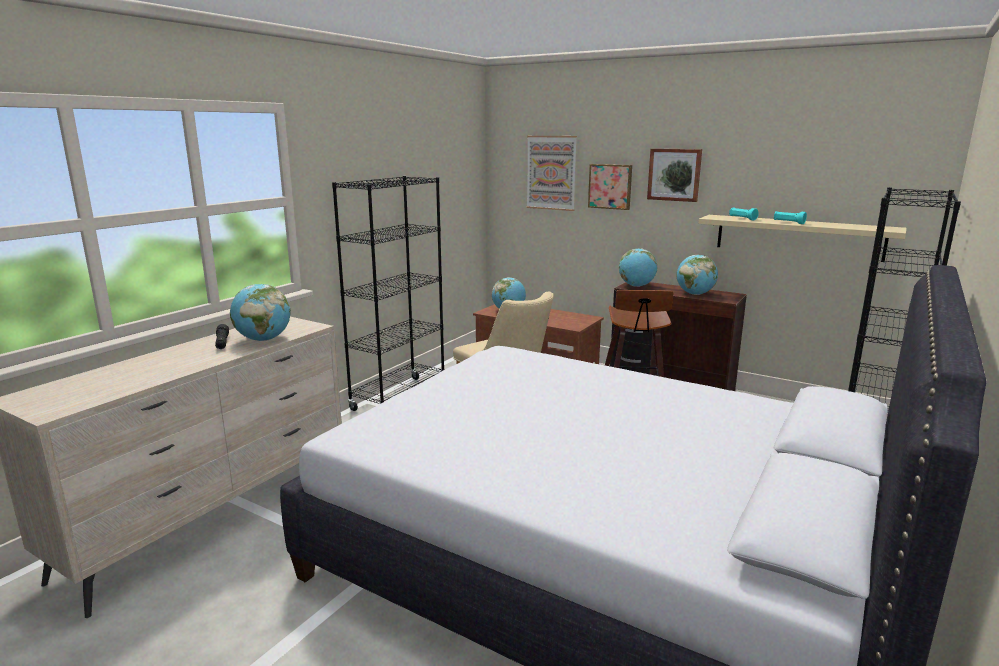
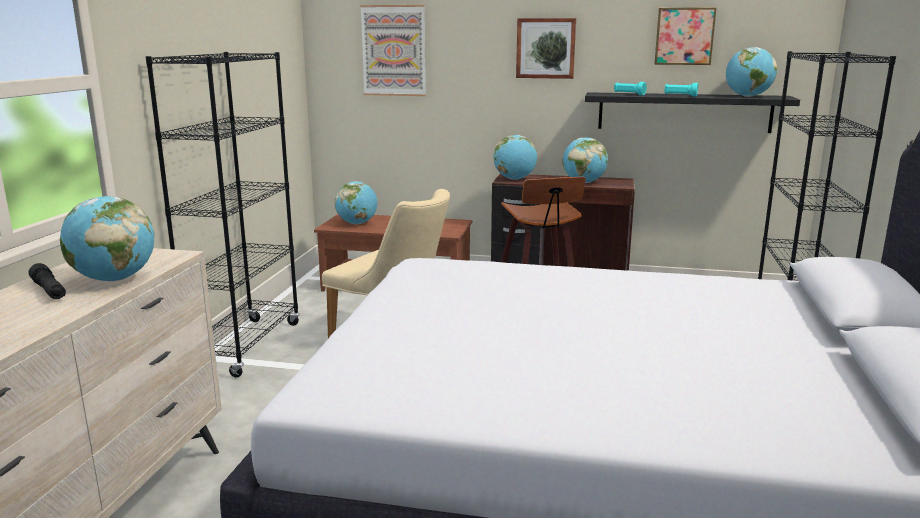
camera: 20 degrees left, 0 degrees up
picture [588,164,632,210] -> picture moved to [654,7,717,65]
beige shelf [699,215,907,262] -> black shelf [585,92,800,133]
none -> globe [726,47,777,97]

